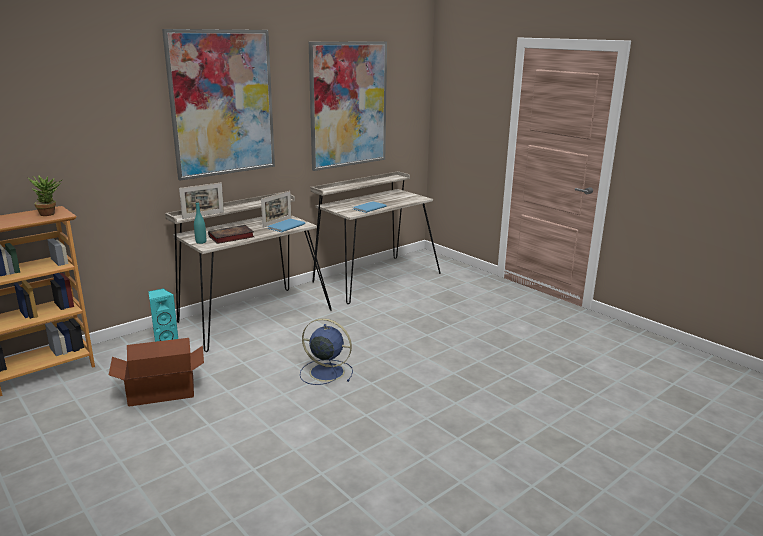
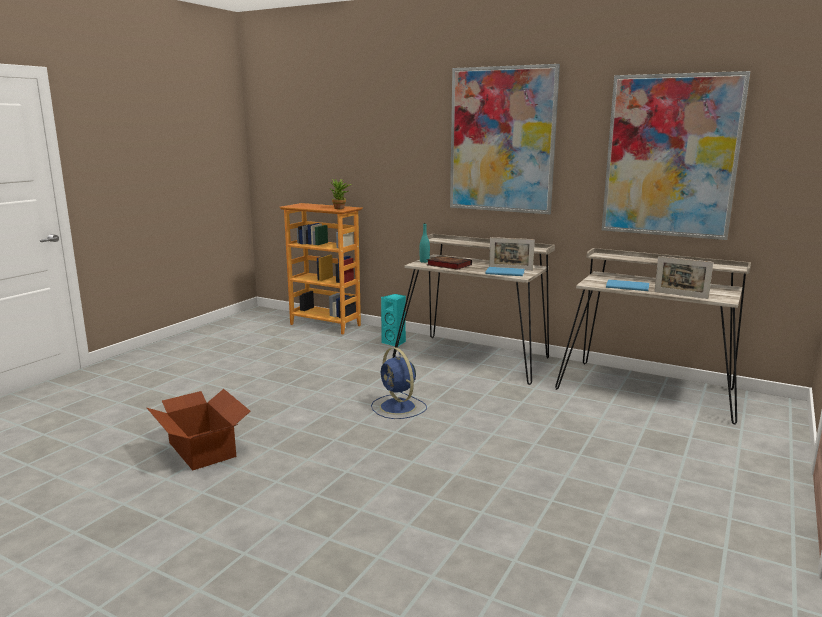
camera: 70 degrees right, 5 degrees down
cardboard box [109,338,204,407] -> cardboard box moved to [146,389,251,470]
picture frame [179,183,224,219] -> picture frame moved to [654,256,713,299]
blue fan [300,318,353,385] -> blue fan turned 150 degrees clockwise [371,347,427,419]

